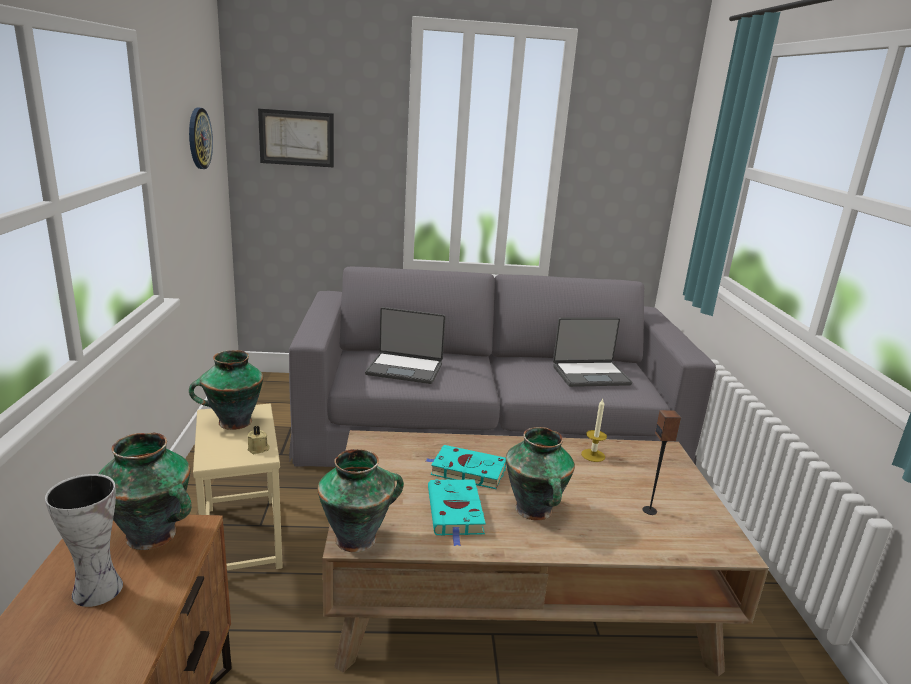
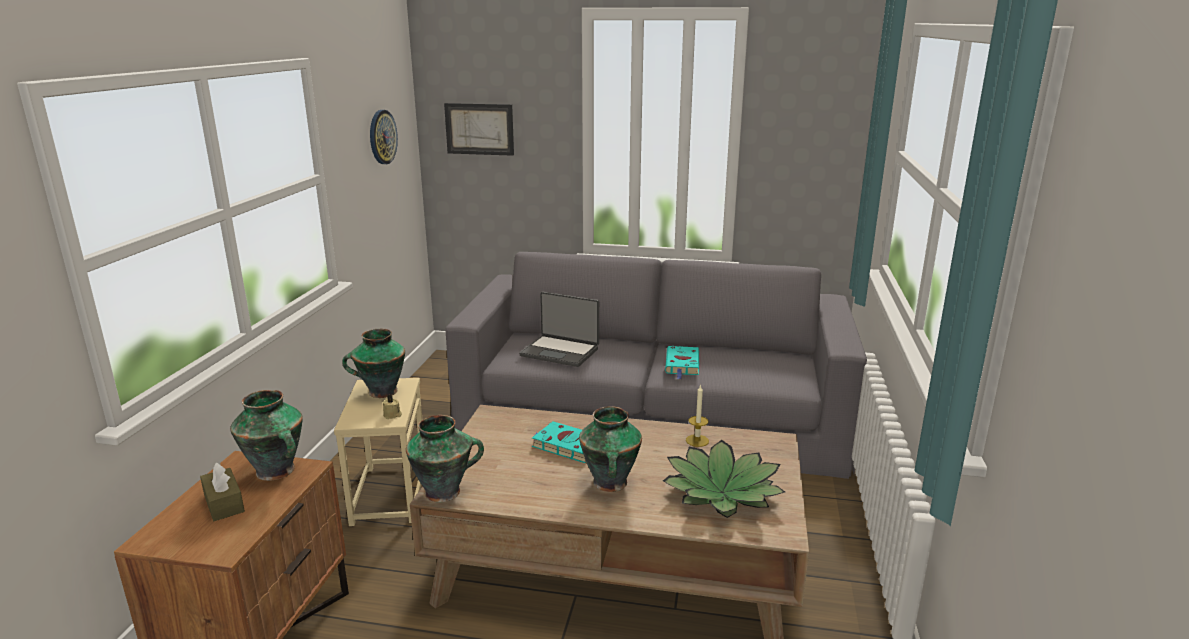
camera: 15 degrees right, 0 degrees up
vase [45,474,123,607] -> brown tissue box [200,463,245,521]
turquoise book [428,479,486,546] -> turquoise book moved to [665,346,699,379]
laptop [553,318,632,387] -> none
speaker [643,410,681,515] -> potted plant [663,440,785,518]

